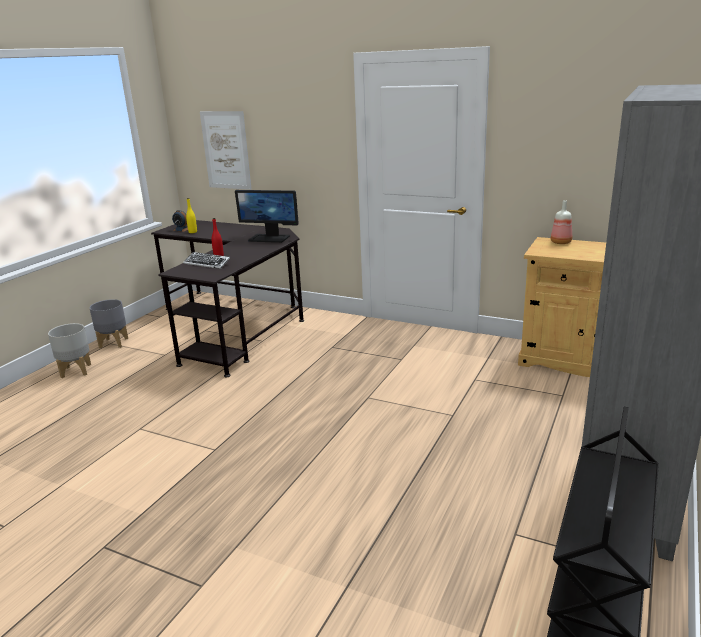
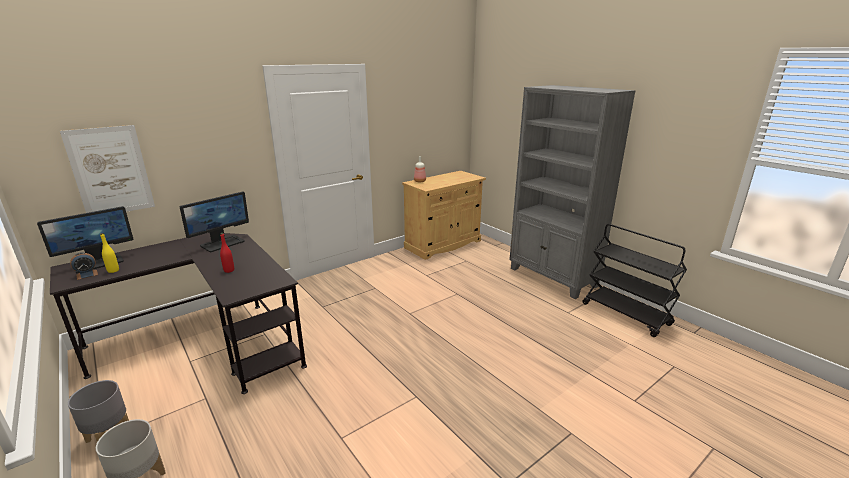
camera: 65 degrees left, 0 degrees up
keyboard [183,252,230,269] -> none
none -> monitor [37,206,133,273]

